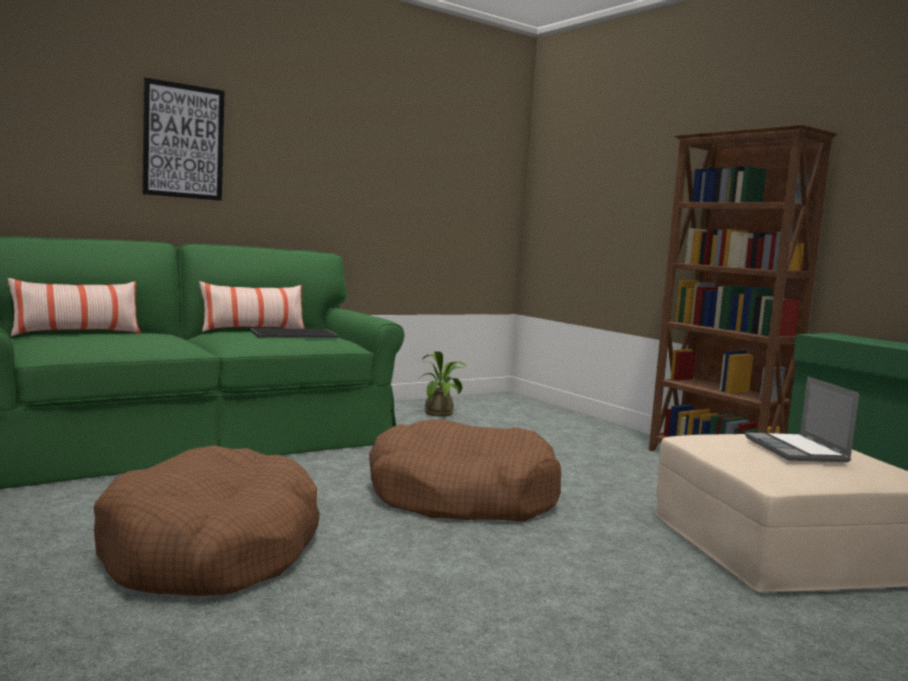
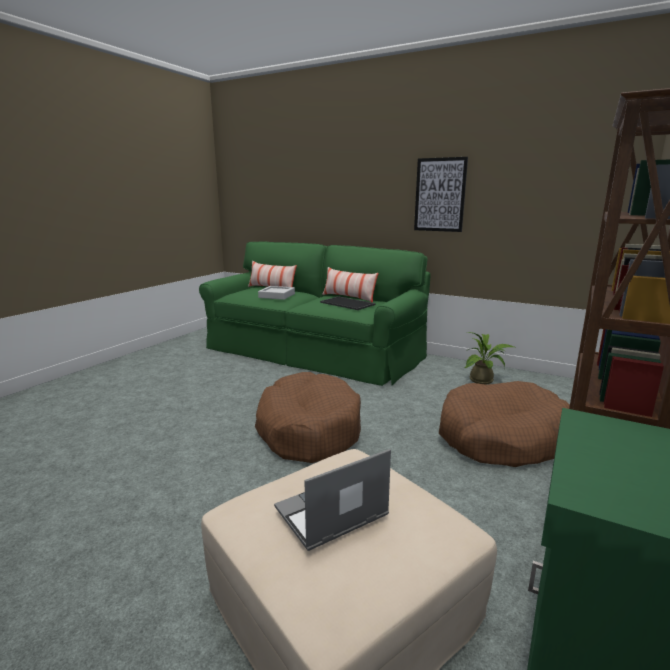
camera: 65 degrees right, 10 degrees up
brown dog bed [94,445,320,596] -> brown dog bed moved to [439,381,570,467]
picture [142,77,225,201] -> picture moved to [414,157,468,232]
none -> grey tray [258,286,295,300]

